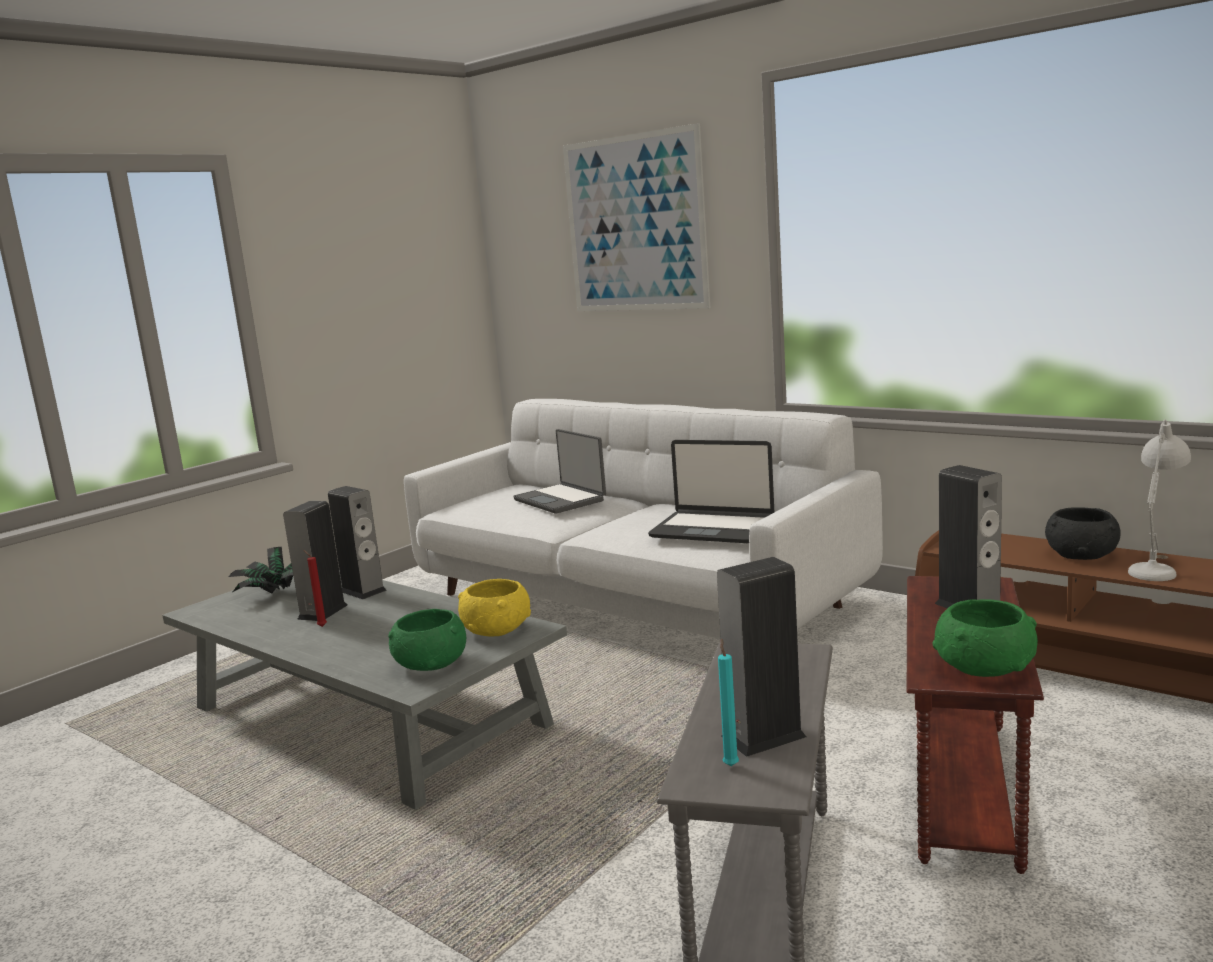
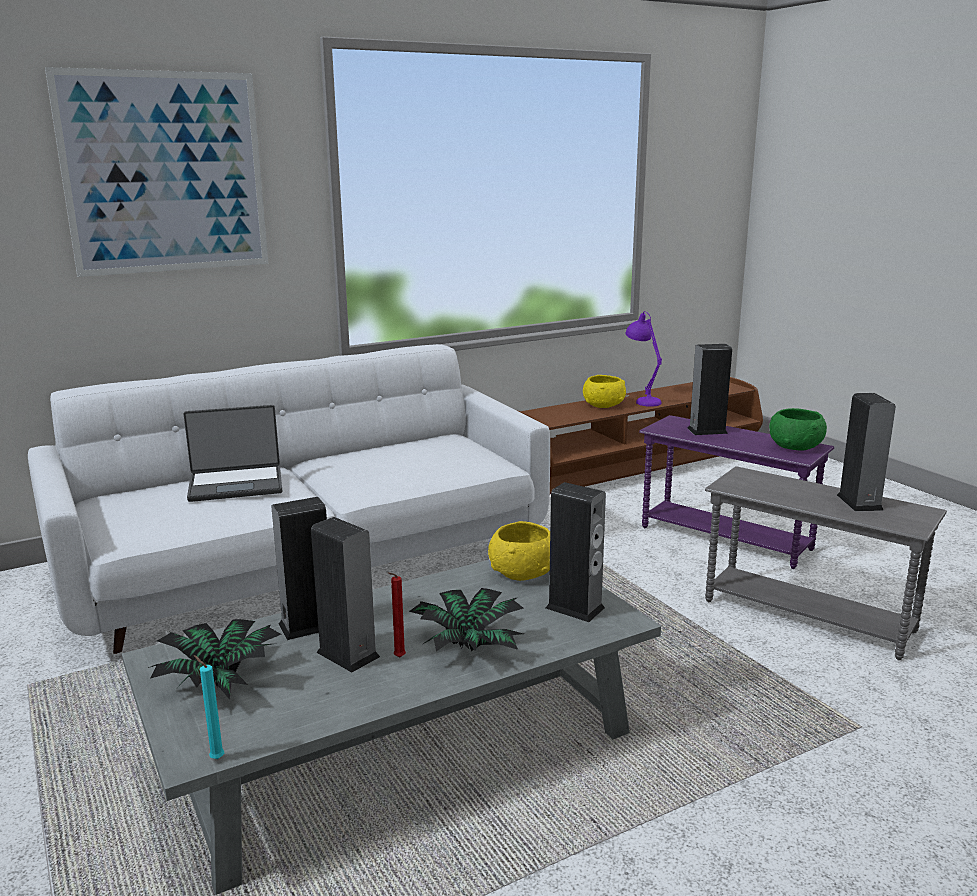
camera: 70 degrees left, 5 degrees up
green bowl [388,609,466,671] -> speaker [546,482,606,622]
laptop [648,440,774,543] -> none
turquoise candle [718,639,739,766] -> turquoise candle moved to [194,655,224,759]
brown side table [907,576,1044,874] -> purple side table [639,415,834,569]
black bowl [1045,507,1120,560] -> yellow bowl [583,375,626,408]
white table lamp [1128,419,1191,581] -> purple table lamp [626,311,662,407]
none -> potted plant [409,588,523,652]

